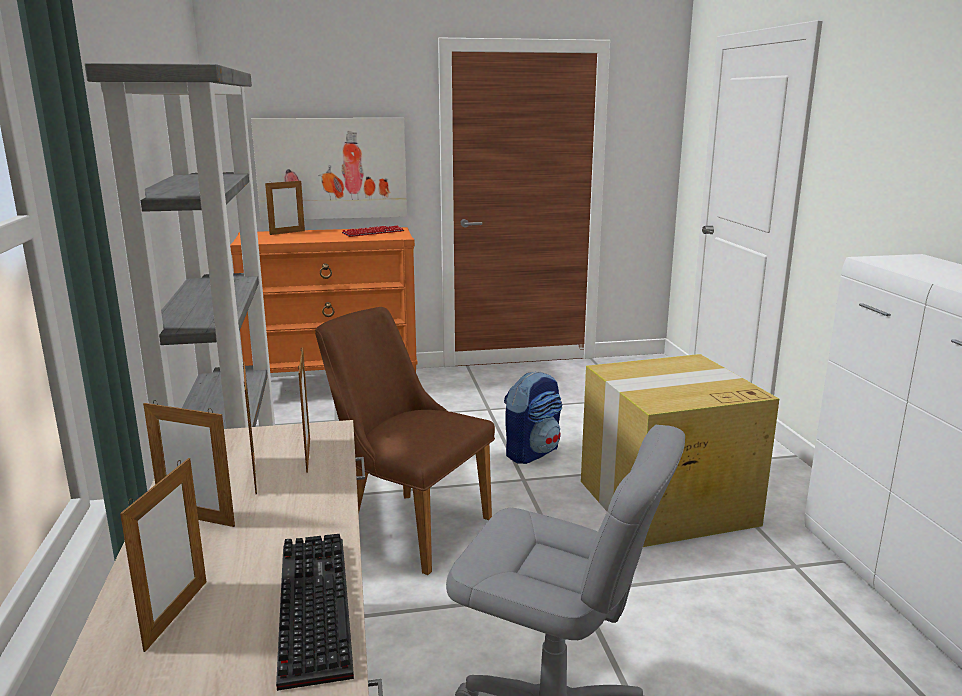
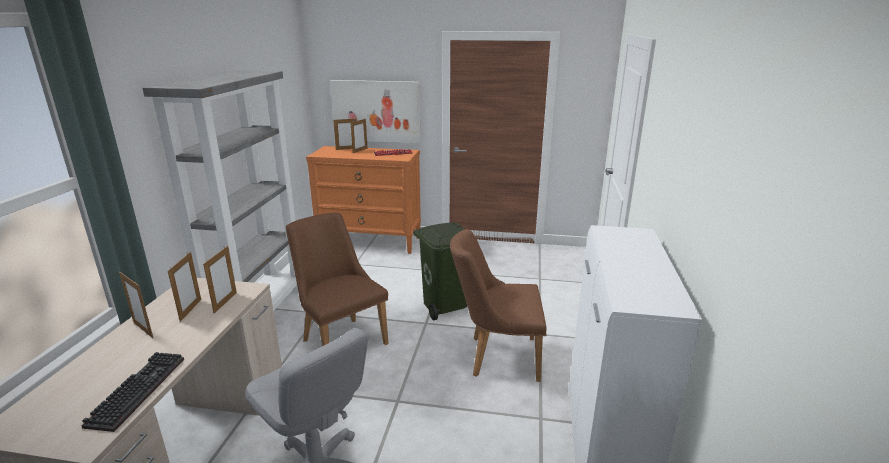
camera: 20 degrees right, 5 degrees up
picture frame [120,458,206,652] -> picture frame moved to [351,119,368,153]
backpack [504,371,562,464] -> green trash can [413,223,467,321]
cardboard box [581,354,779,547] -> brown chair [450,229,547,382]

